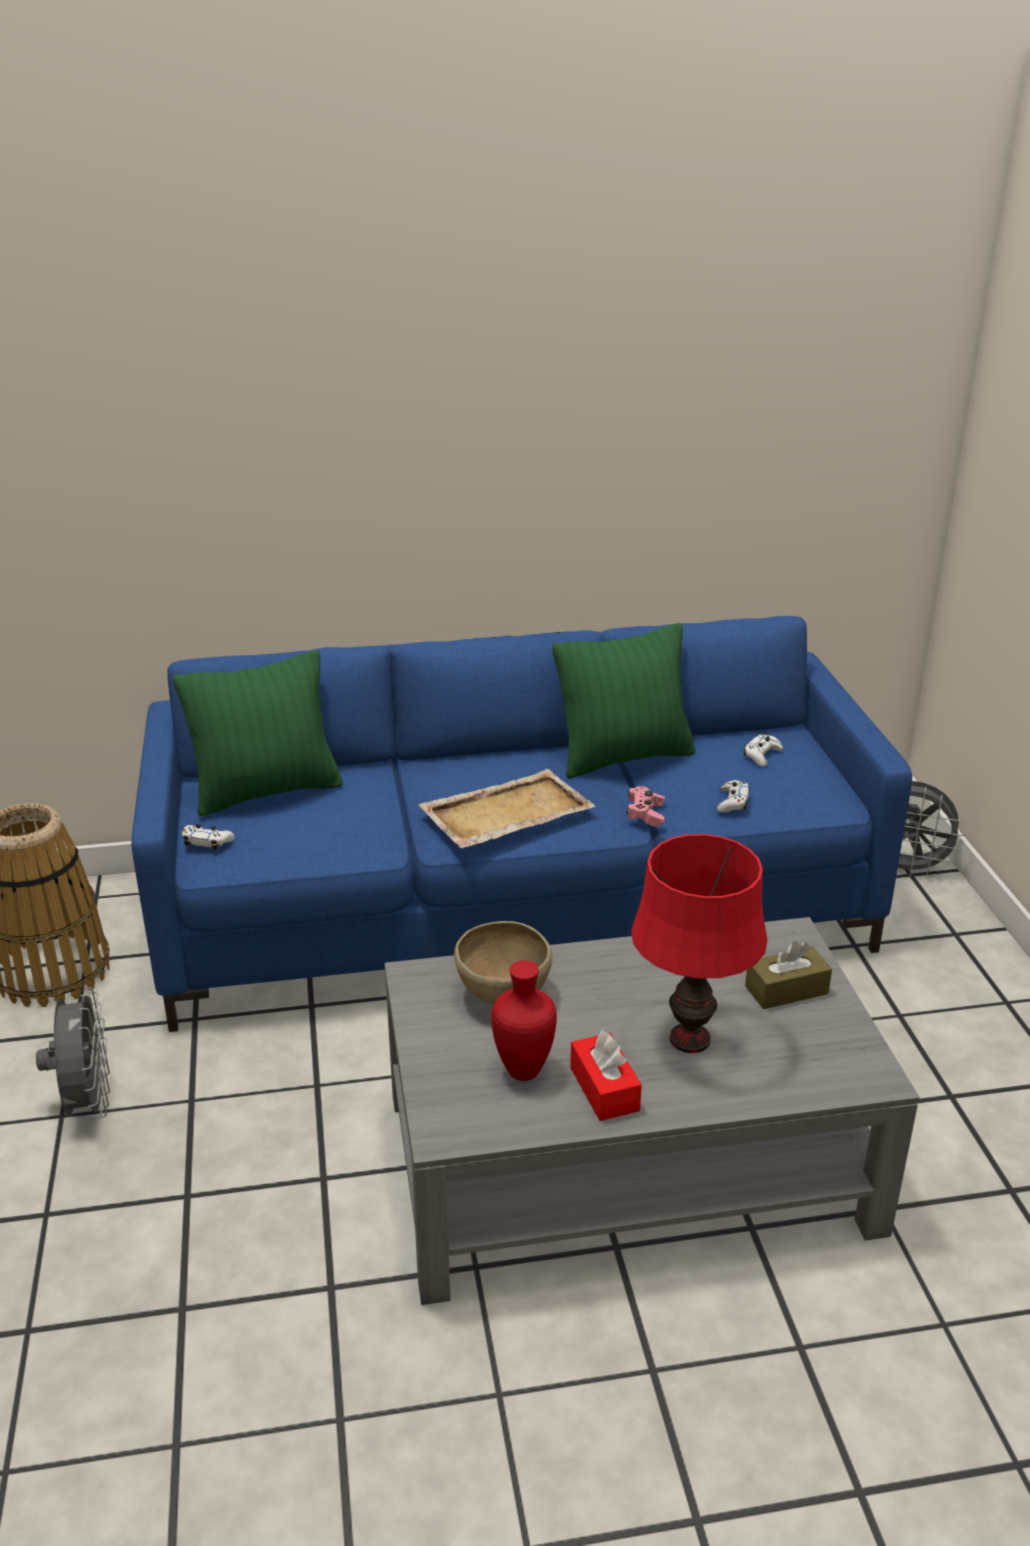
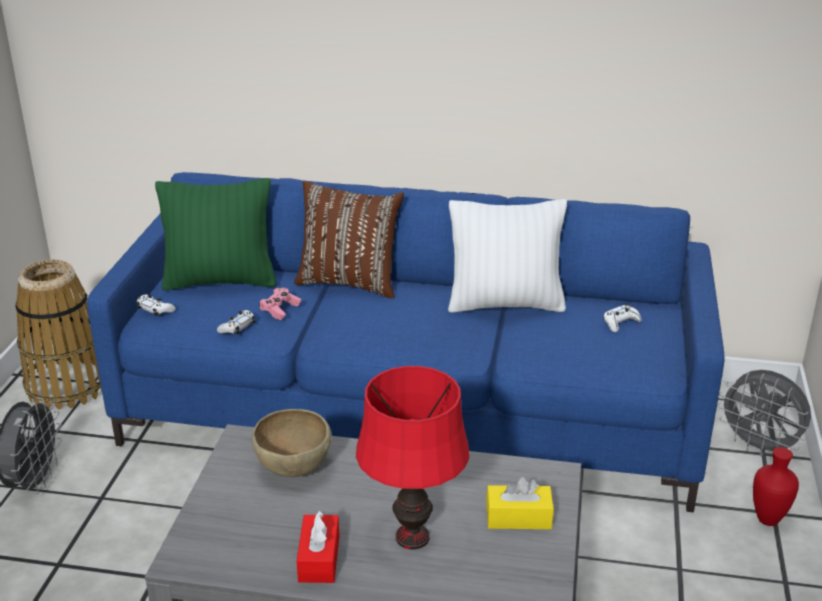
camera: 20 degrees right, 0 degrees up
beige tray [418,769,596,848] -> none
red vase [491,960,557,1081] -> red vase moved to [753,447,799,526]
green pillow [552,623,696,778] -> white pillow [448,199,567,312]
pink game controller [627,786,665,826] -> pink game controller moved to [259,288,301,320]
white game controller [717,780,750,813] -> white game controller moved to [217,310,255,334]
brown tissue box [745,941,832,1009] -> yellow tissue box [486,477,554,529]
none -> brown pillow [294,181,404,299]

